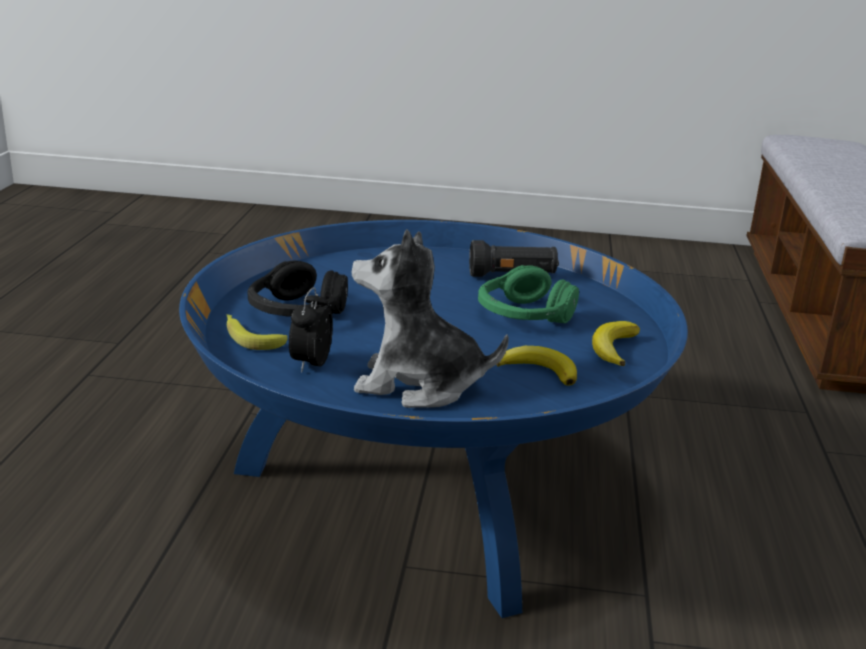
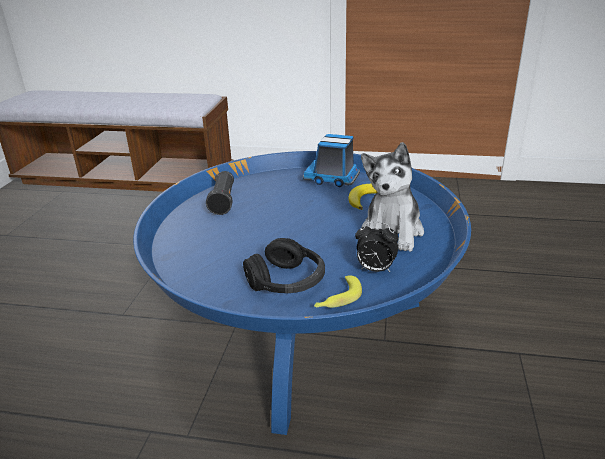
camera: 85 degrees left, 5 degrees up
green headphones [478,265,579,323] -> none
banana [592,321,640,366] -> toy truck [303,134,360,187]

